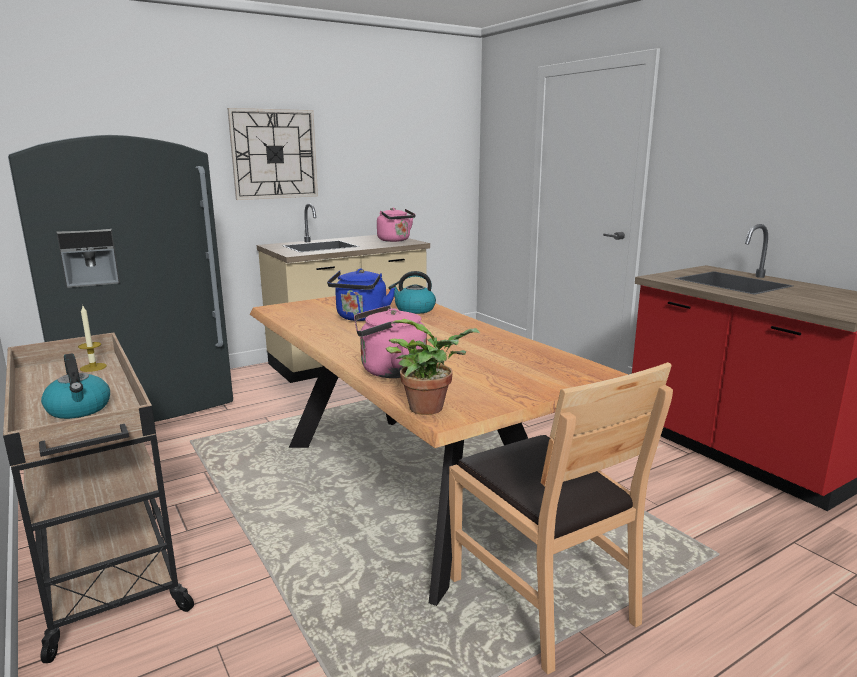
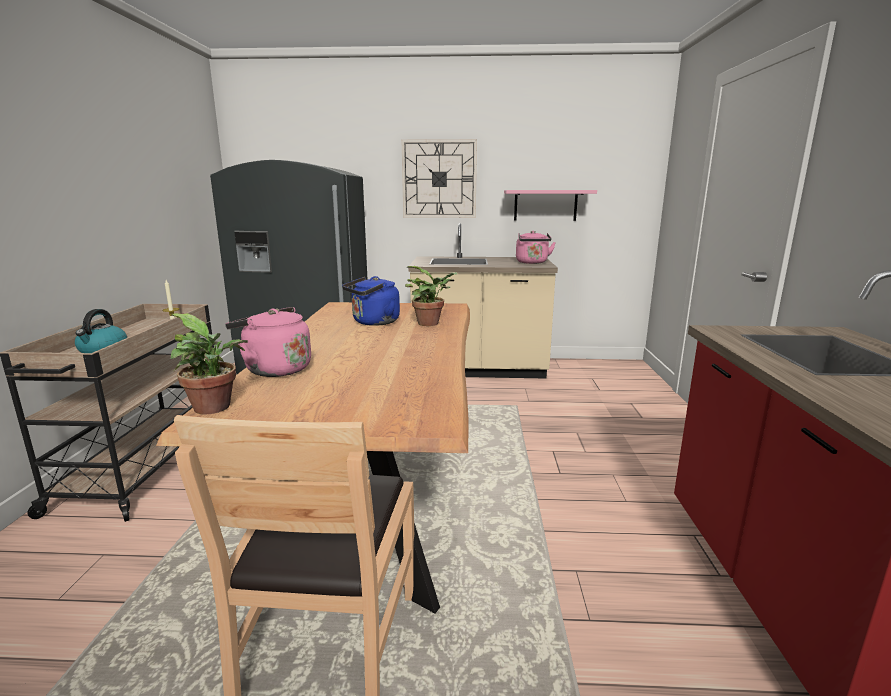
camera: 35 degrees right, 0 degrees up
kettle [388,271,436,314] -> potted plant [405,266,457,326]
none -> pink shelf [504,190,597,221]

